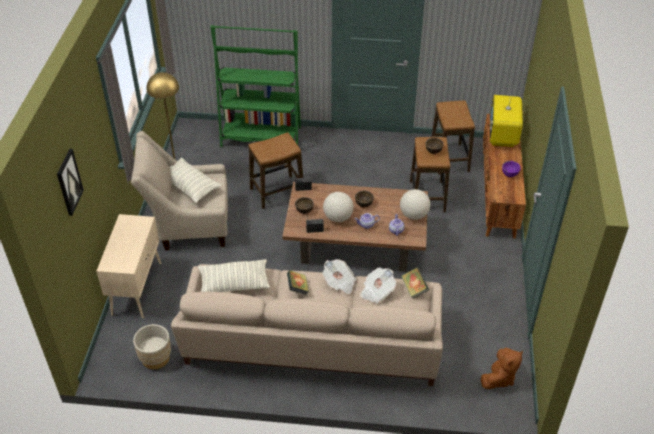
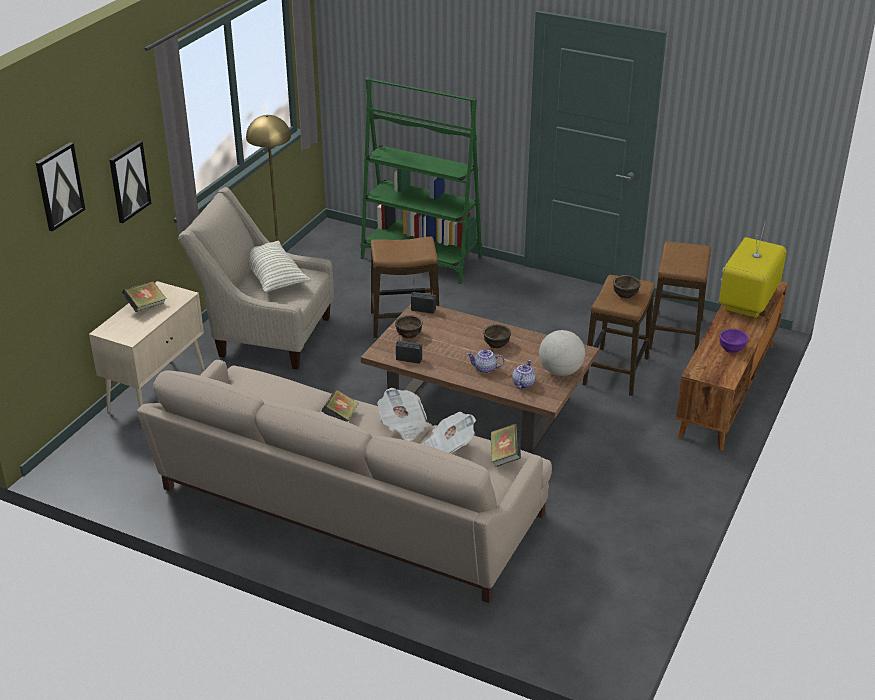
camera: 20 degrees right, 10 degrees down
beige planter [133,324,171,369] -> none
pillow [198,259,270,292] -> none
globe [323,192,354,222] -> none
brown plush toy [481,348,523,389] -> none
none -> picture [109,141,151,223]
none -> book [122,281,167,312]

